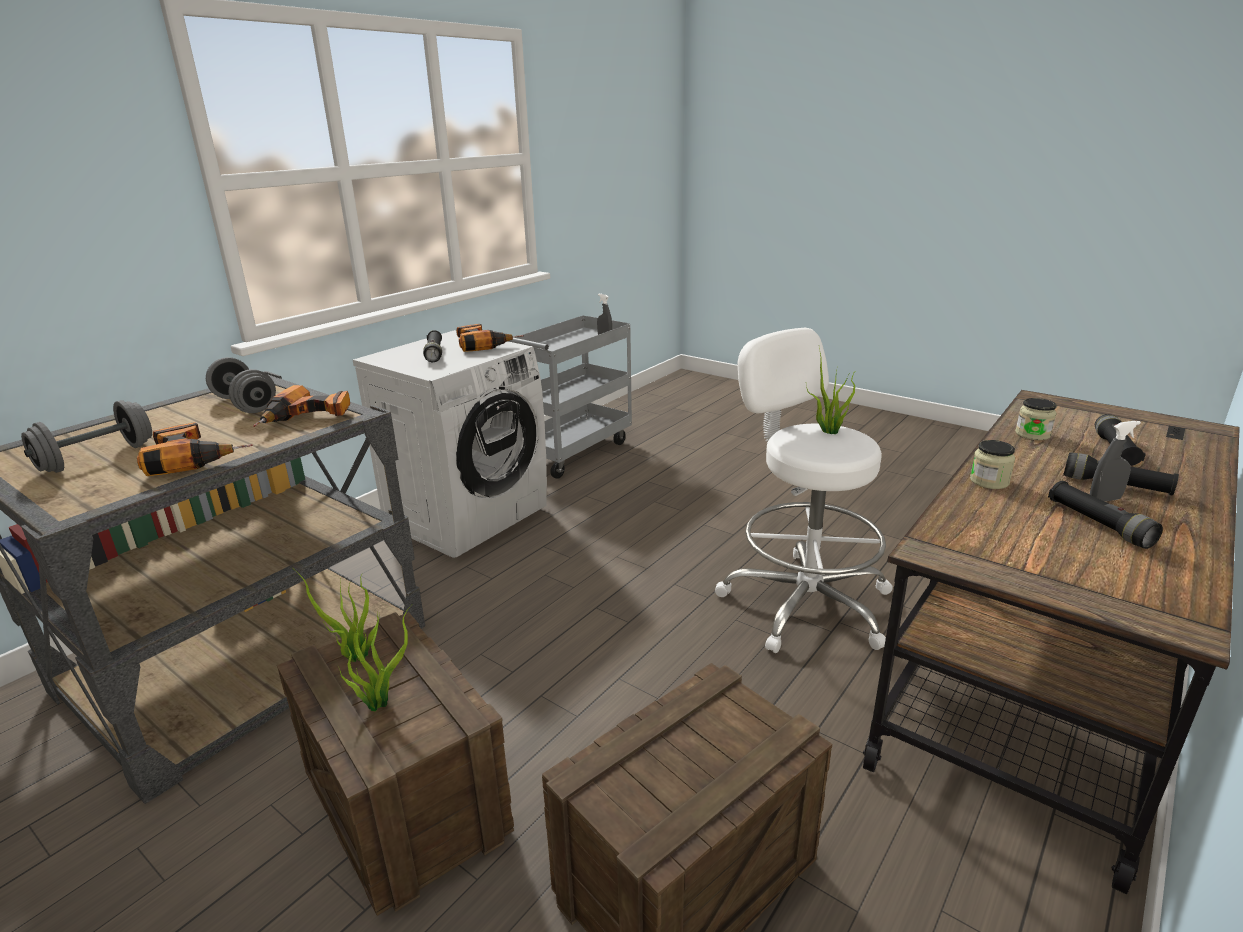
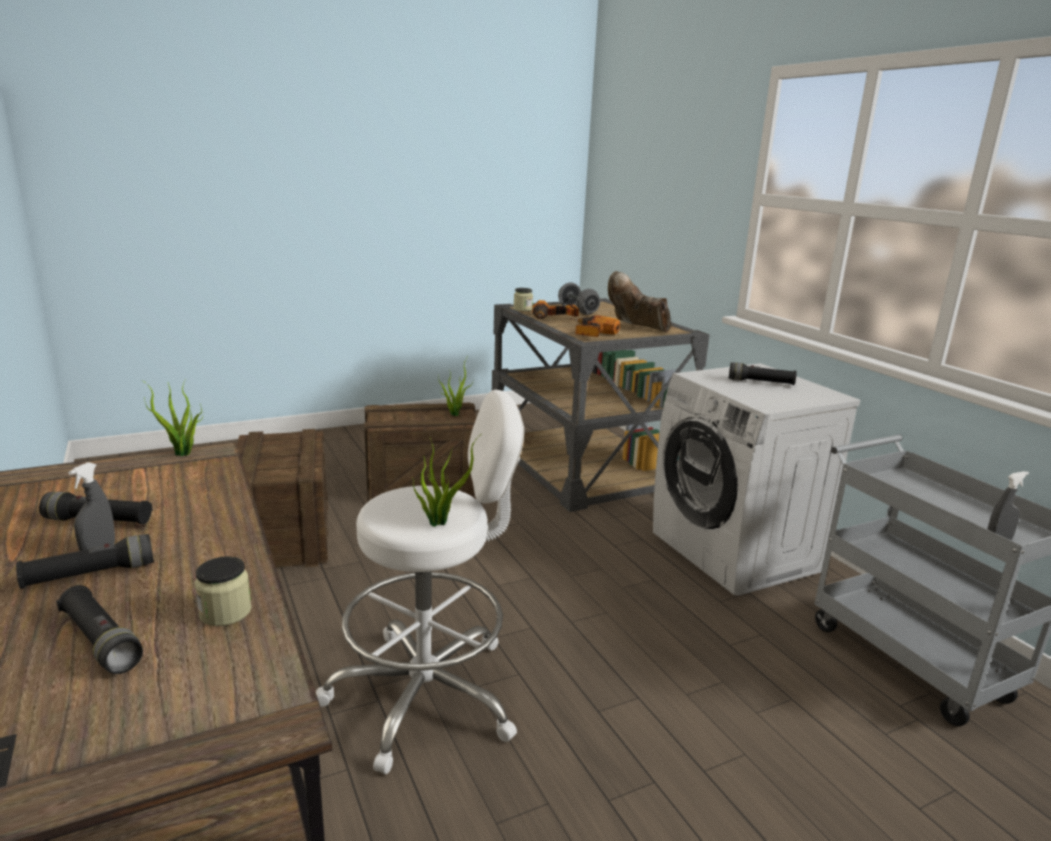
camera: 115 degrees right, 5 degrees down
grey dumbbell [206,357,276,413] -> brown boot [608,271,671,333]
potted plant [338,604,413,712] -> potted plant moved to [142,378,203,456]
power drill [456,324,523,352] -> none
jar [970,440,1015,489] -> jar moved to [513,288,533,311]

